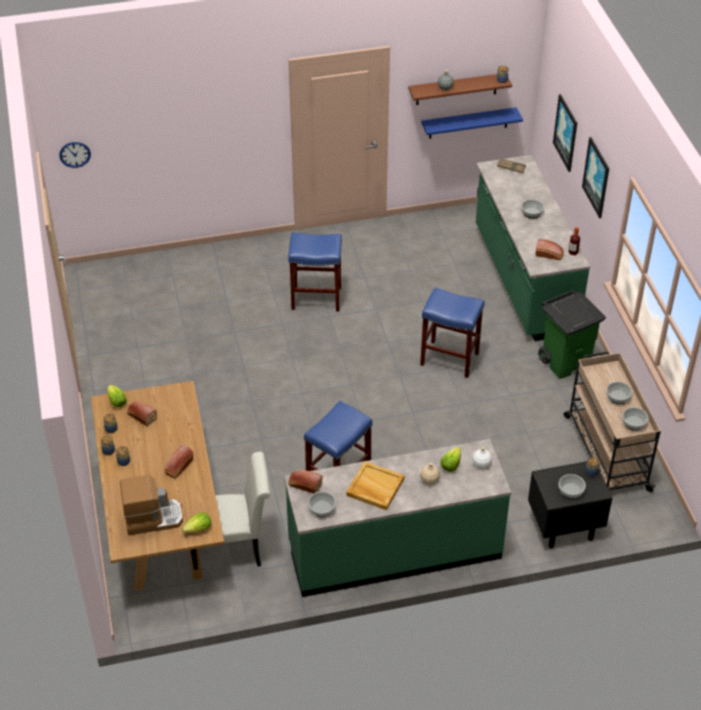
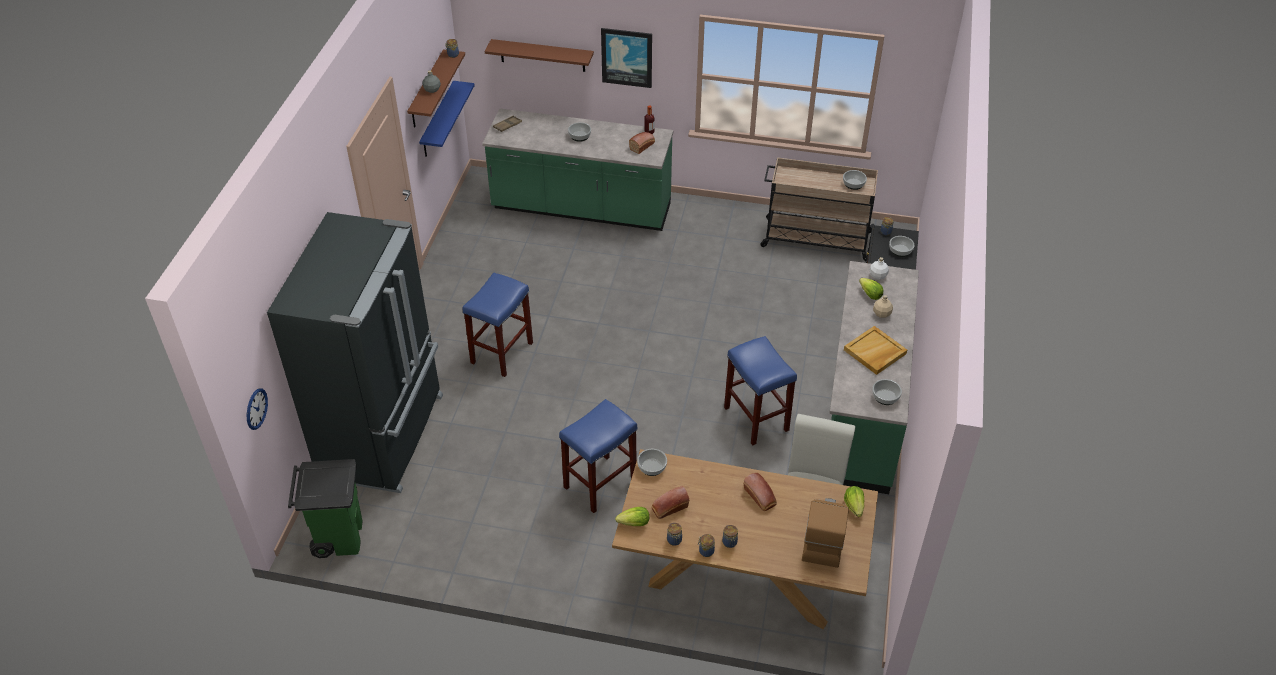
camera: 65 degrees left, 0 degrees up
bread [288,470,323,494] -> none
blue stool [420,287,485,378] -> blue stool moved to [559,399,637,513]
green trash can [538,289,606,379] -> green trash can moved to [288,459,363,558]
picture [553,94,577,172] -> brown shelf [485,39,594,72]
bowl [606,382,632,404] -> bowl moved to [637,449,667,476]
none -> black fridge [267,212,443,493]

